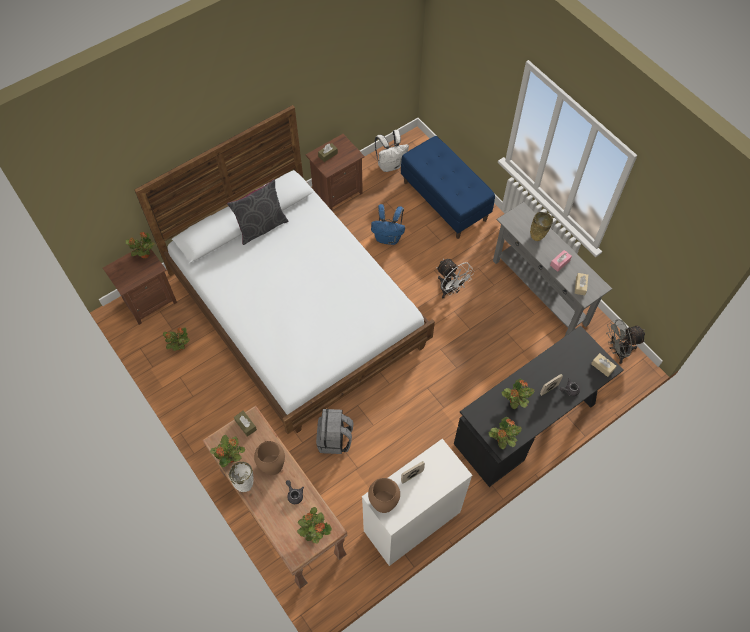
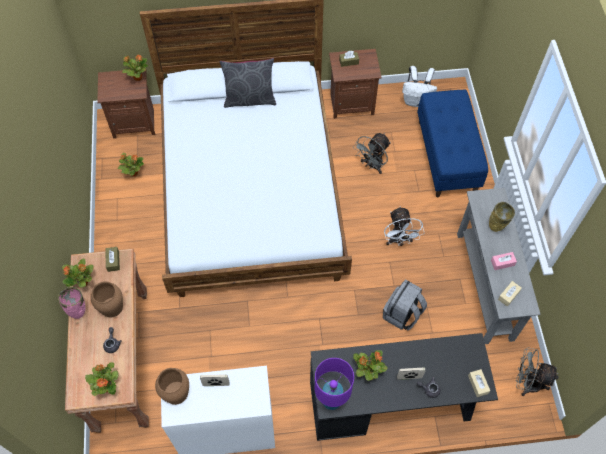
camera: 30 degrees right, 0 degrees up
white vase [229,461,254,492] -> pink vase [58,287,86,319]
grey backpack [316,409,353,454] -> grey backpack moved to [383,279,427,330]
blue backpack [371,204,405,245] -> grey fan [353,133,391,174]
potted plant [489,417,522,449] -> purple table lamp [315,358,354,410]

